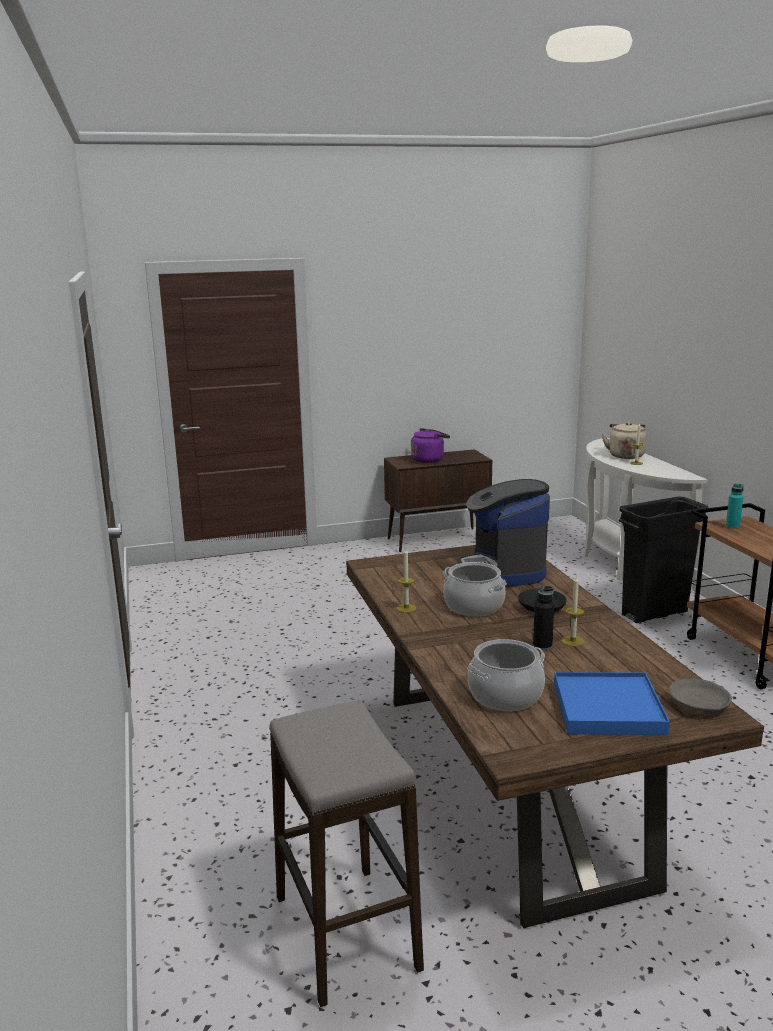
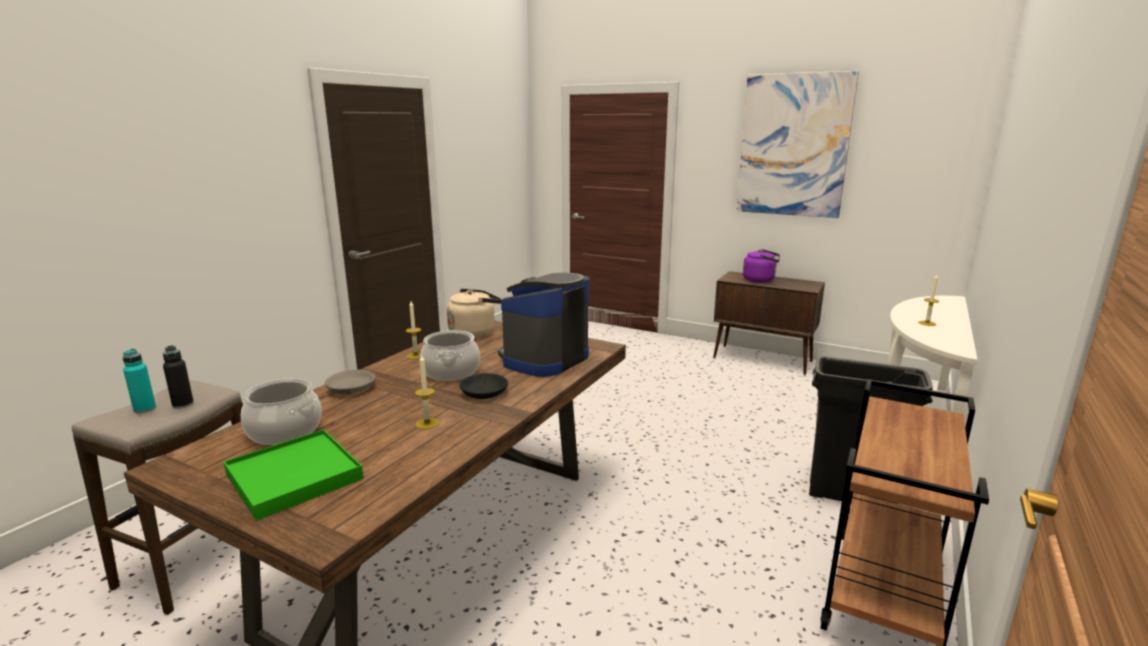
camera: 45 degrees right, 0 degrees up
black bottle [533,586,554,651] -> black bottle moved to [163,345,194,409]
blue tray [554,672,670,735] -> green tray [223,429,364,521]
beige kettle [602,422,647,459] -> beige kettle moved to [447,289,502,339]
grey bowl [669,679,732,715] -> grey bowl moved to [325,370,376,395]
turquoise bottle [726,483,744,529] -> turquoise bottle moved to [122,349,156,413]
none -> picture [736,71,859,218]

